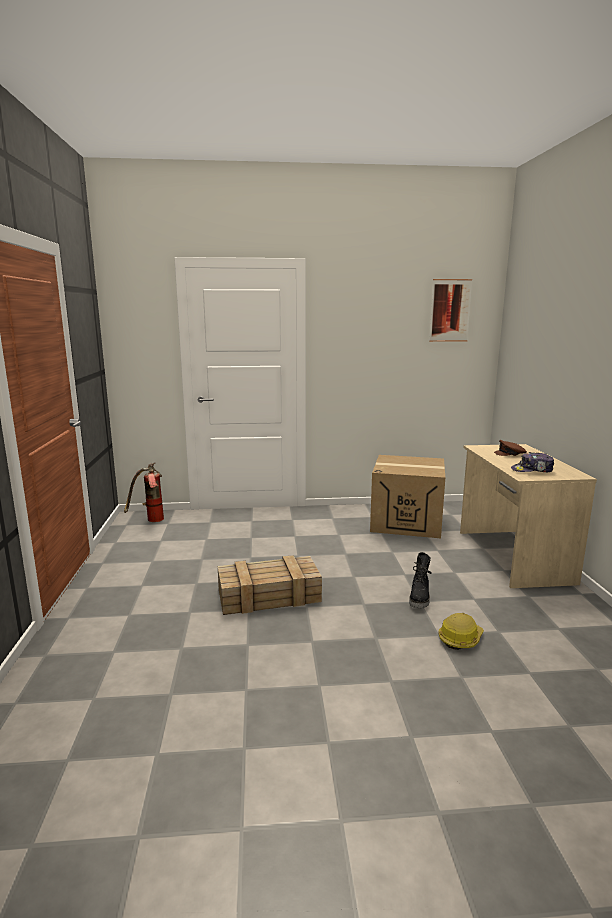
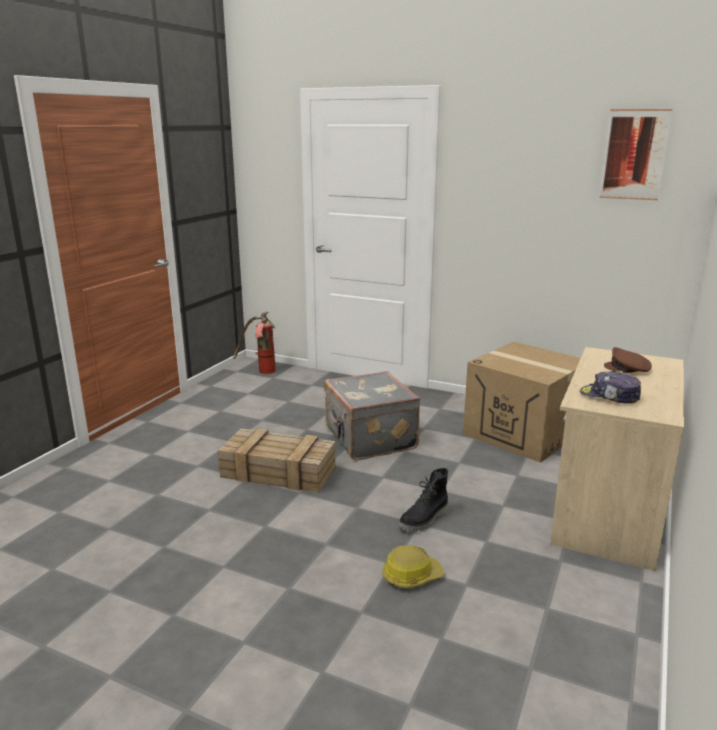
camera: 30 degrees right, 5 degrees up
none -> grey suitcase [324,371,420,460]

